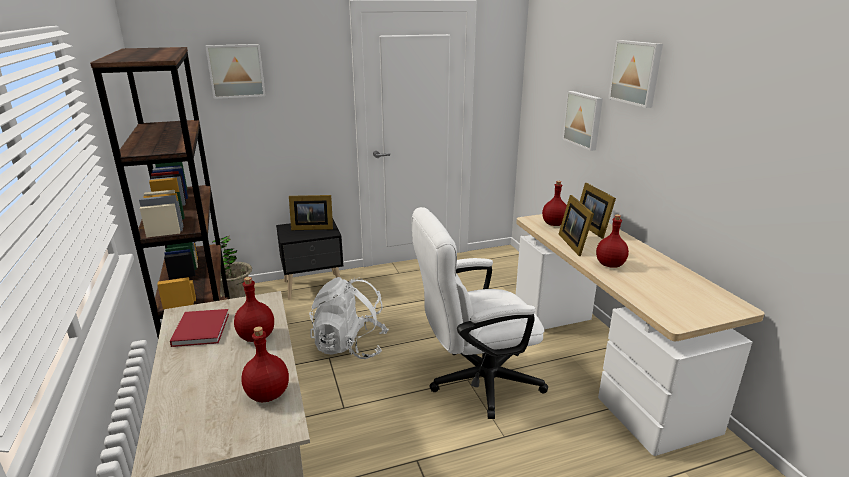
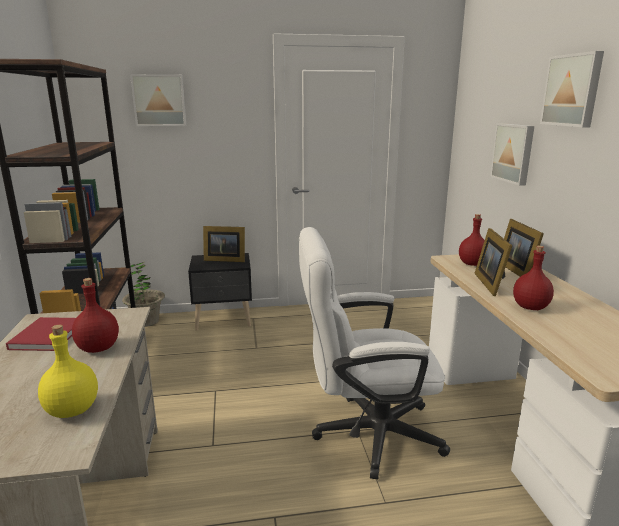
camera: 10 degrees right, 5 degrees down
red bottle [242,326,289,402] -> yellow bottle [38,325,98,418]
white backpack [309,277,389,359] -> none

